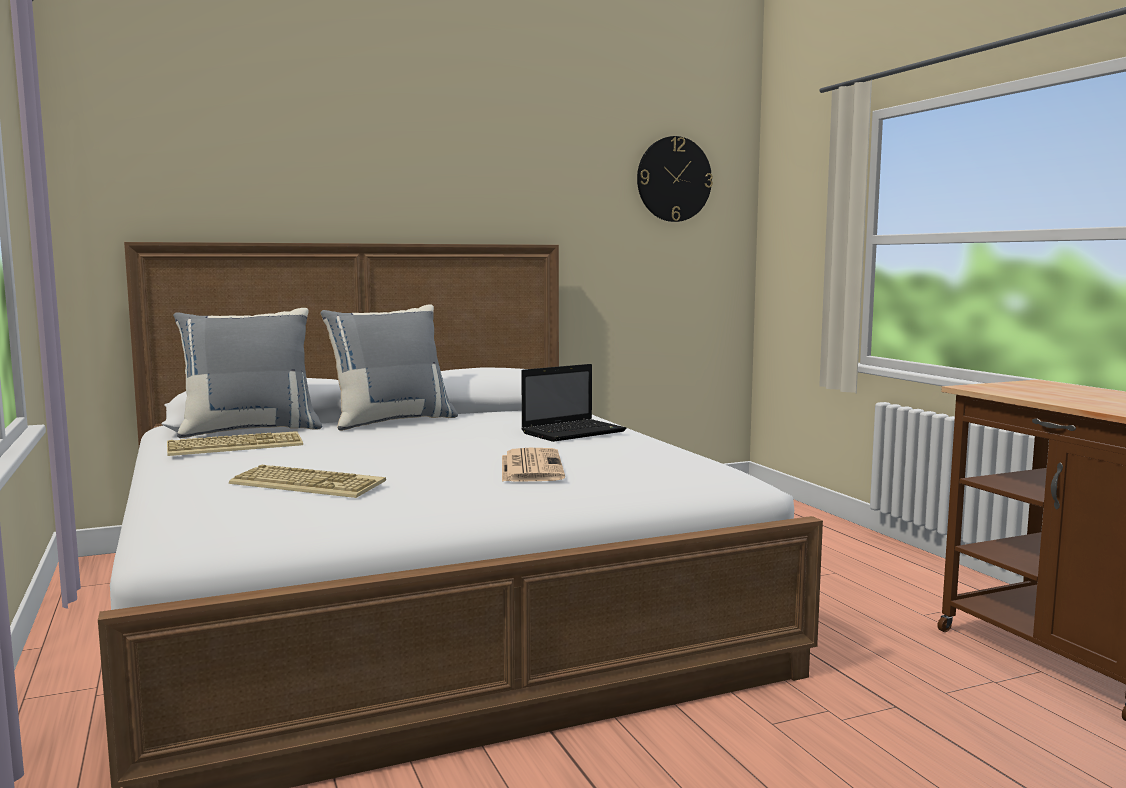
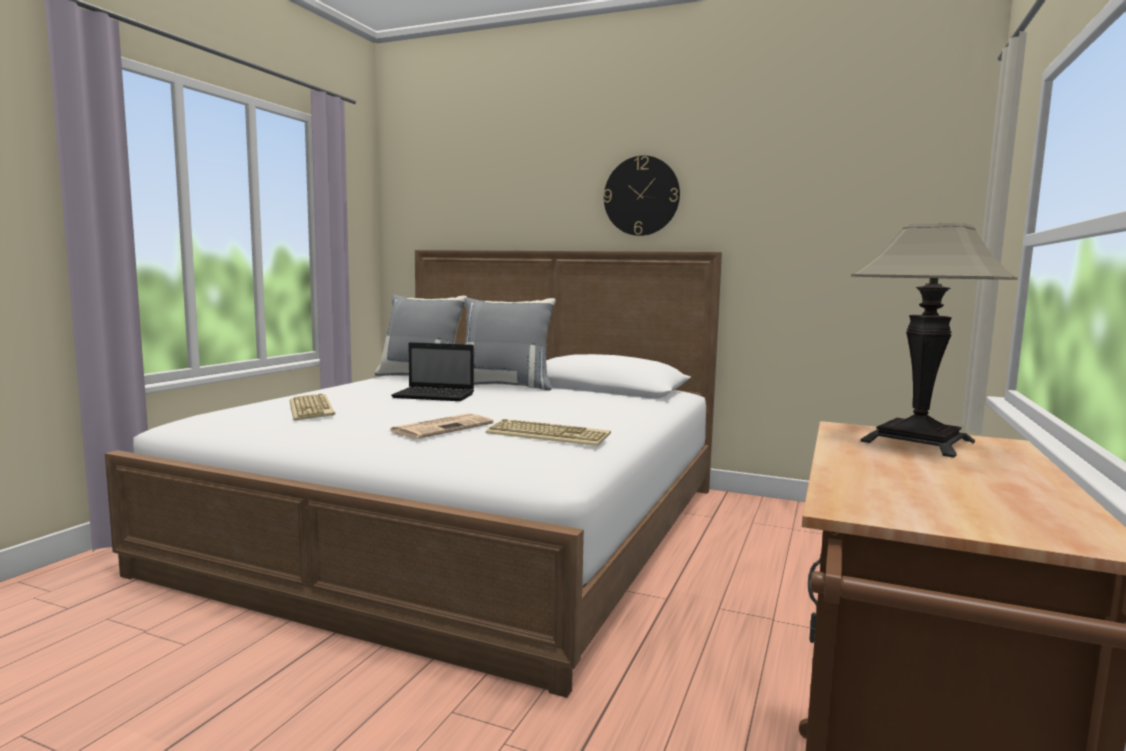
camera: 45 degrees right, 0 degrees up
keyboard [167,431,303,456] -> keyboard moved to [486,419,611,446]
laptop [521,364,626,442] -> laptop moved to [391,342,474,401]
wall clock [637,136,713,222] -> wall clock moved to [603,155,680,236]
none -> table lamp [851,223,1018,458]

